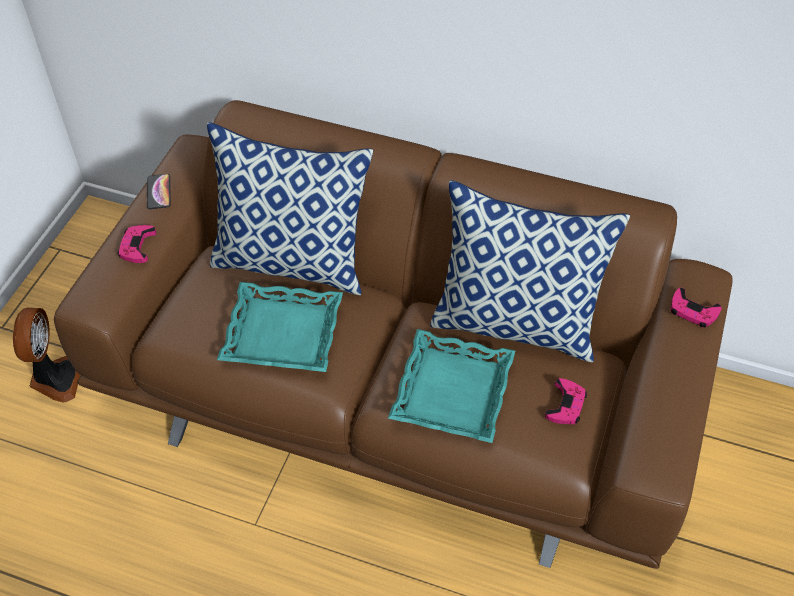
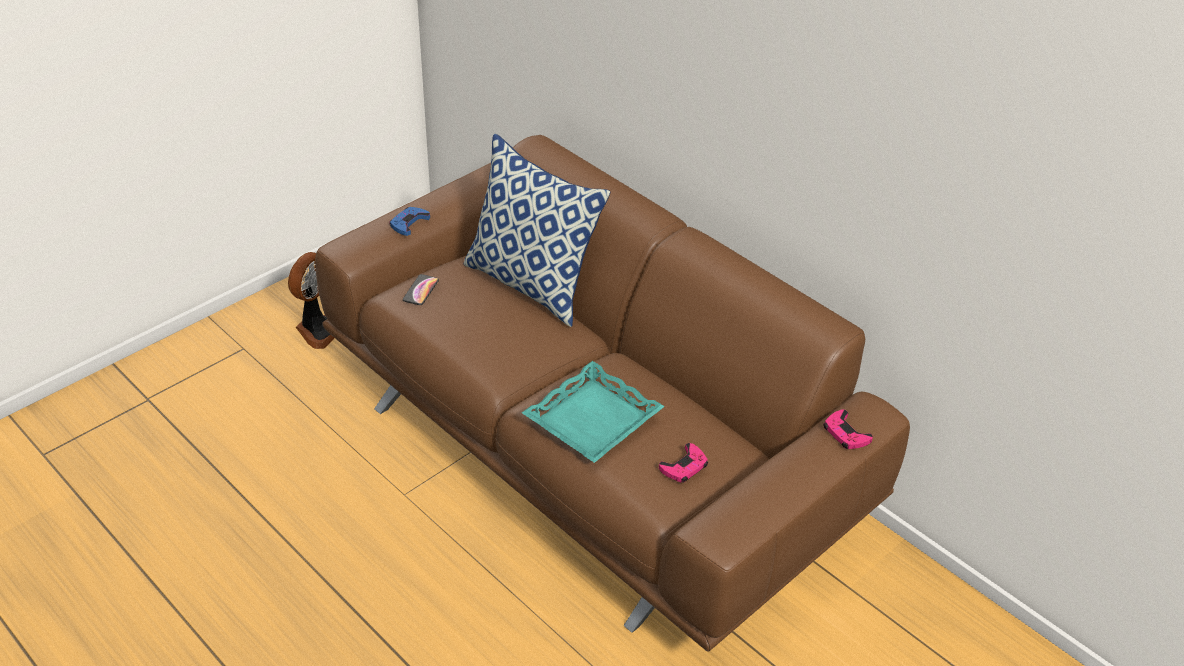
camera: 25 degrees right, 10 degrees down
pink game controller [117,225,156,263] -> blue game controller [389,207,430,236]
phone [147,174,171,209] -> phone moved to [403,274,439,305]
turquoise tray [217,282,343,372] -> none
pillow [430,180,630,362] -> none

